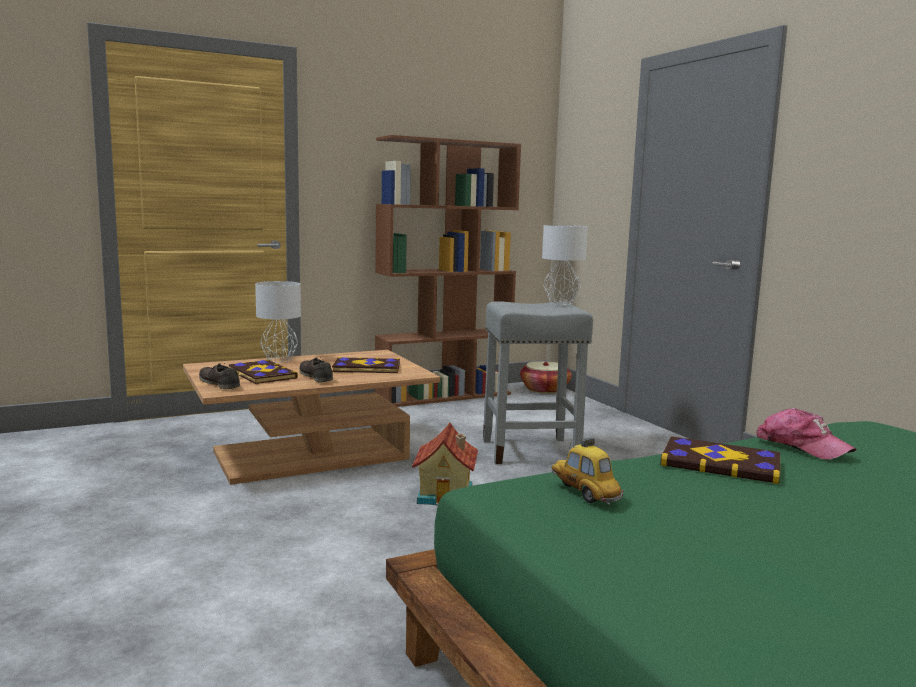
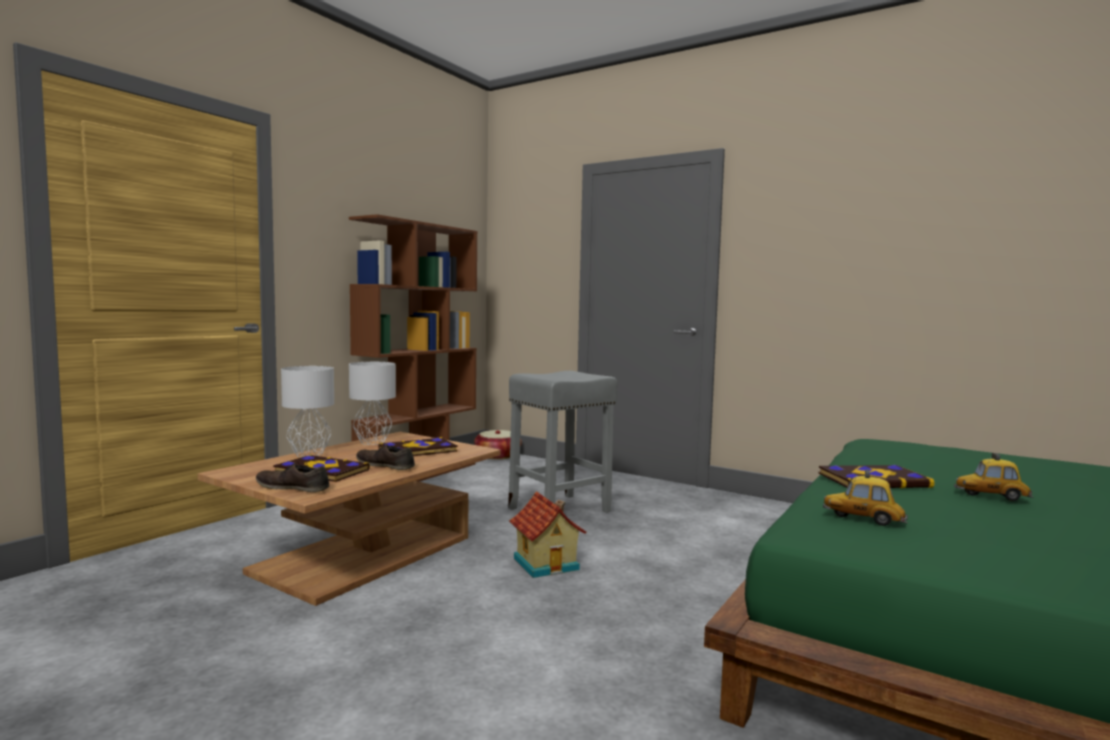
camera: 30 degrees left, 5 degrees down
grey table lamp [542,225,588,305] -> grey table lamp moved to [349,362,396,445]
cap [756,408,856,460] -> none
none -> toy car [954,453,1034,501]

